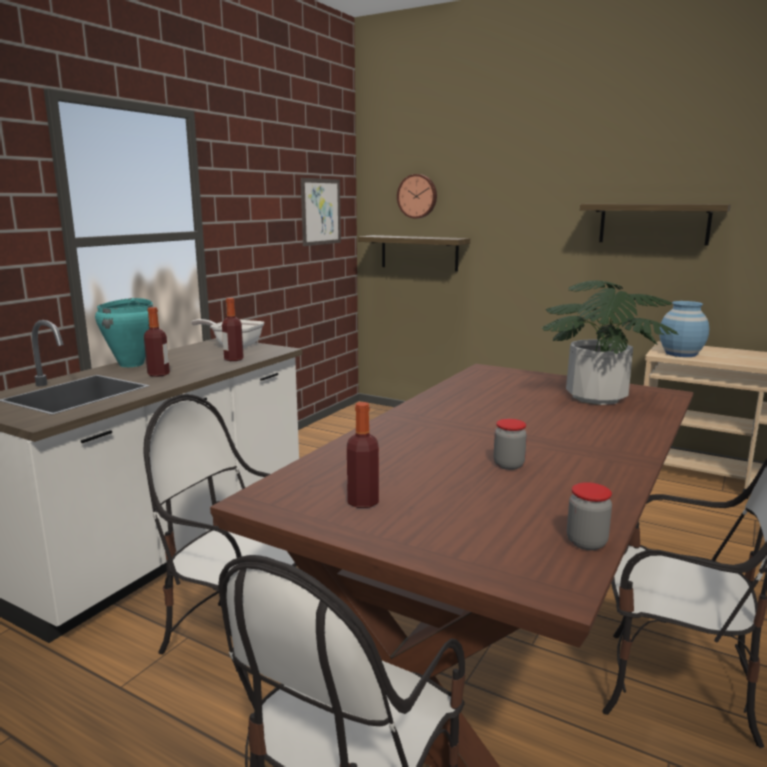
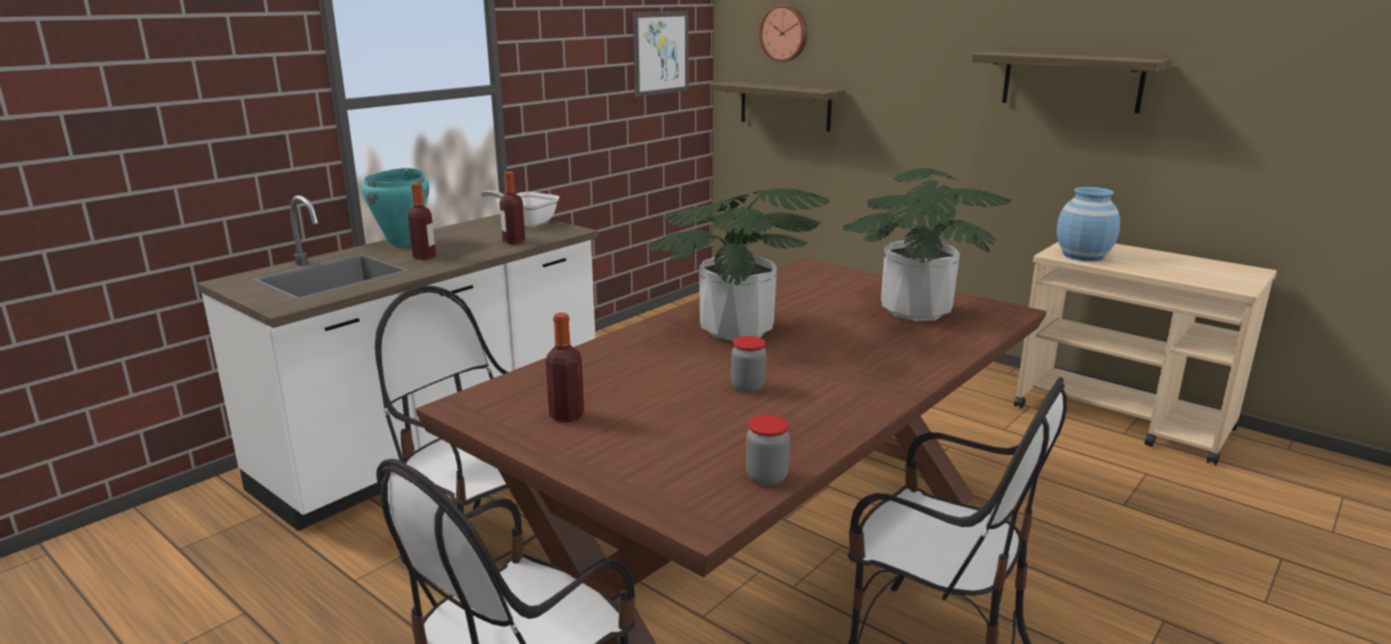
camera: 10 degrees right, 5 degrees up
none -> potted plant [648,189,829,341]

